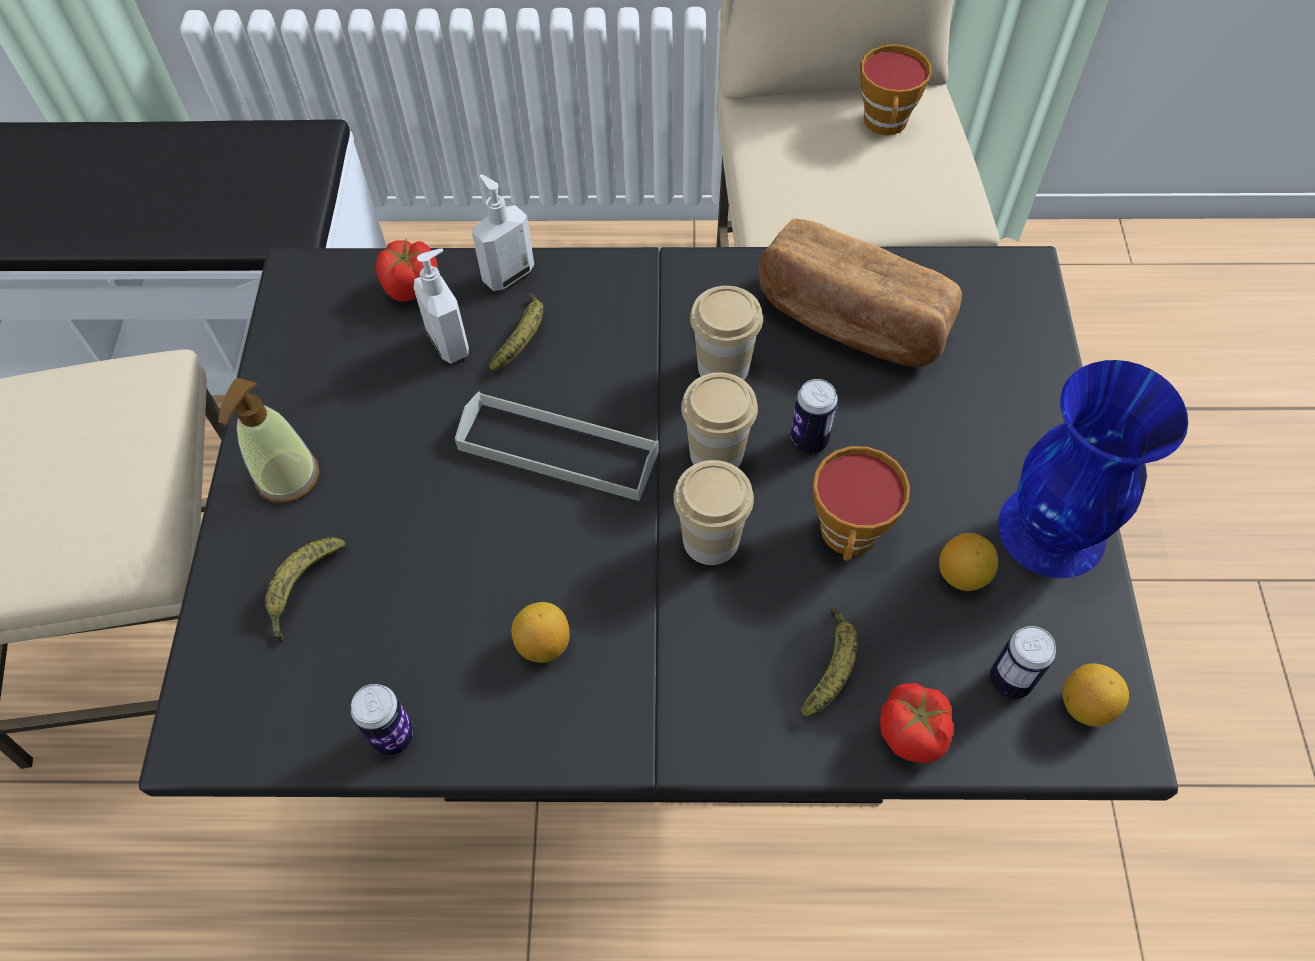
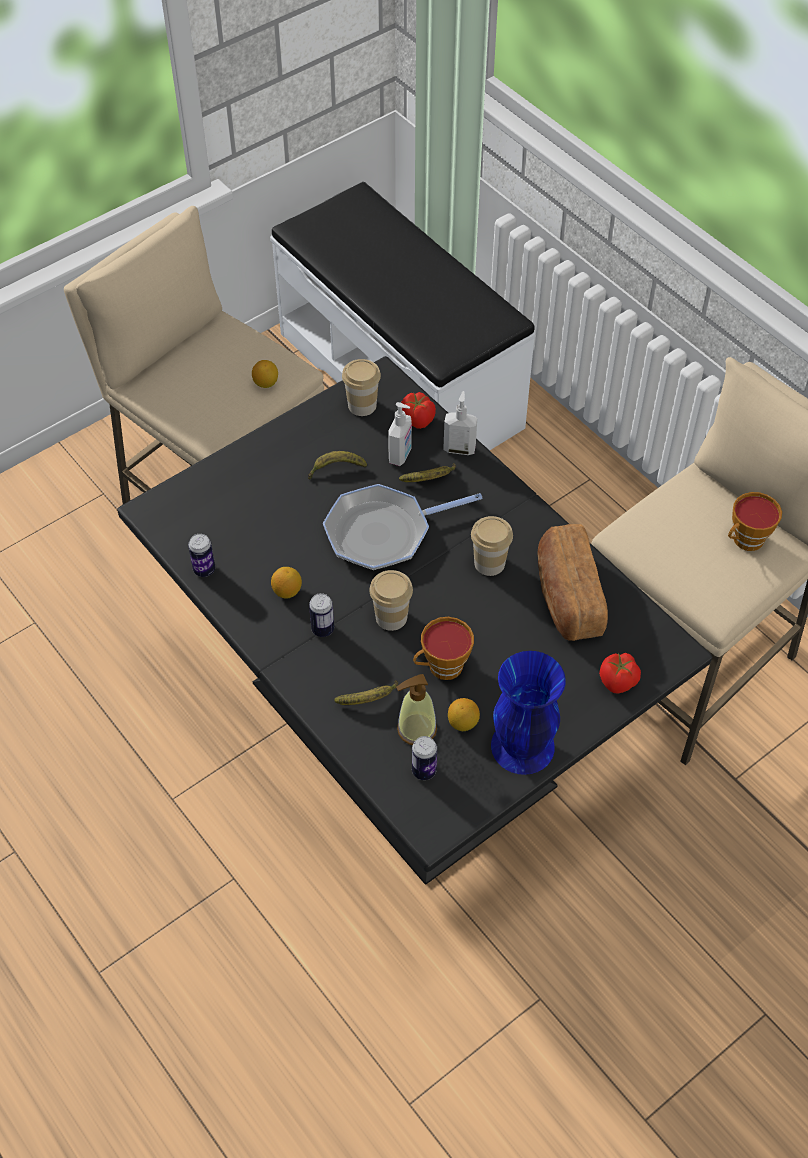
camera: 50 degrees right, 5 degrees down
soap dispenser [218,378,319,503] -> soap dispenser moved to [396,674,437,745]
banana [265,537,346,642] -> banana moved to [308,451,367,479]
grey tray [455,391,659,501] -> frying pan [323,484,483,570]
cup [681,373,758,467] -> cup moved to [342,359,381,416]
can [790,379,838,453] -> can moved to [309,593,334,637]
tomato [880,683,953,763] -> tomato moved to [599,653,641,694]
lemon [1062,663,1129,727] -> lemon moved to [252,360,278,388]

